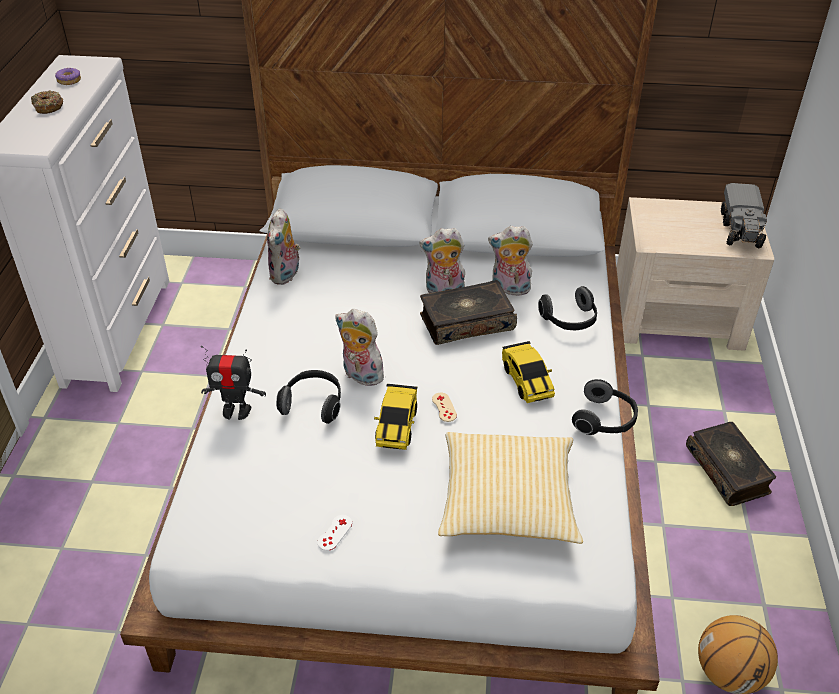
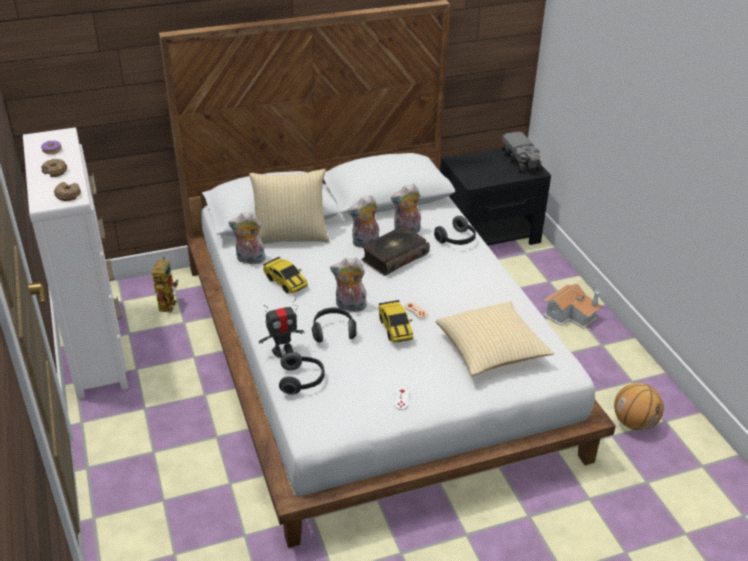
camera: 25 degrees left, 5 degrees down
plush toy [267,208,300,285] -> plush toy turned 105 degrees clockwise [228,212,266,264]
toy car [502,341,555,403] -> toy car moved to [263,257,308,294]
headphones [572,379,638,435] -> headphones moved to [279,352,325,395]
beige nightstand [617,197,774,351] -> black nightstand [440,148,551,246]
book [686,422,776,506] -> toy house [544,283,602,329]
none -> donut [54,182,81,201]
none -> toy robot [152,256,178,312]
none -> pillow [249,169,330,244]

